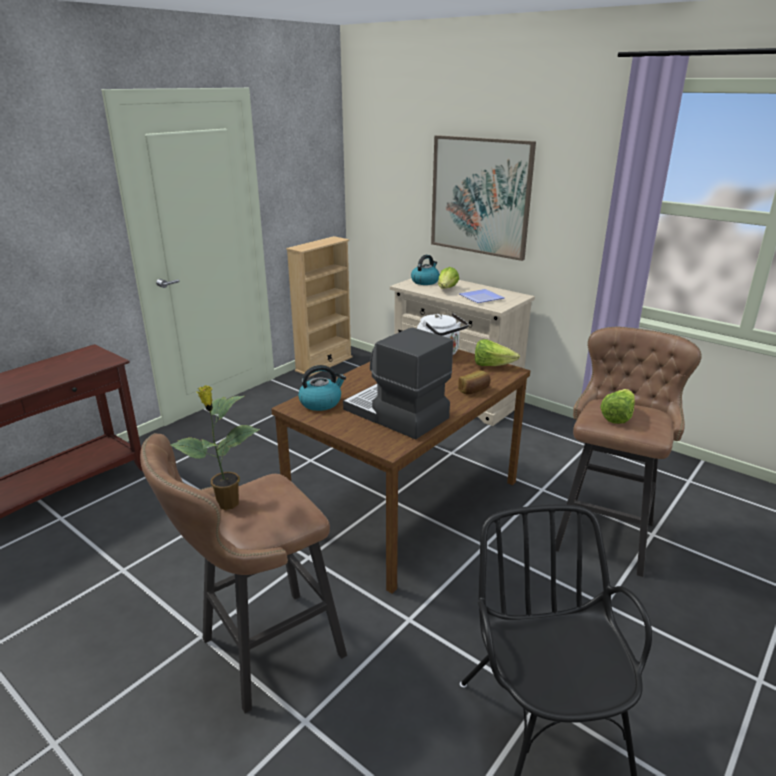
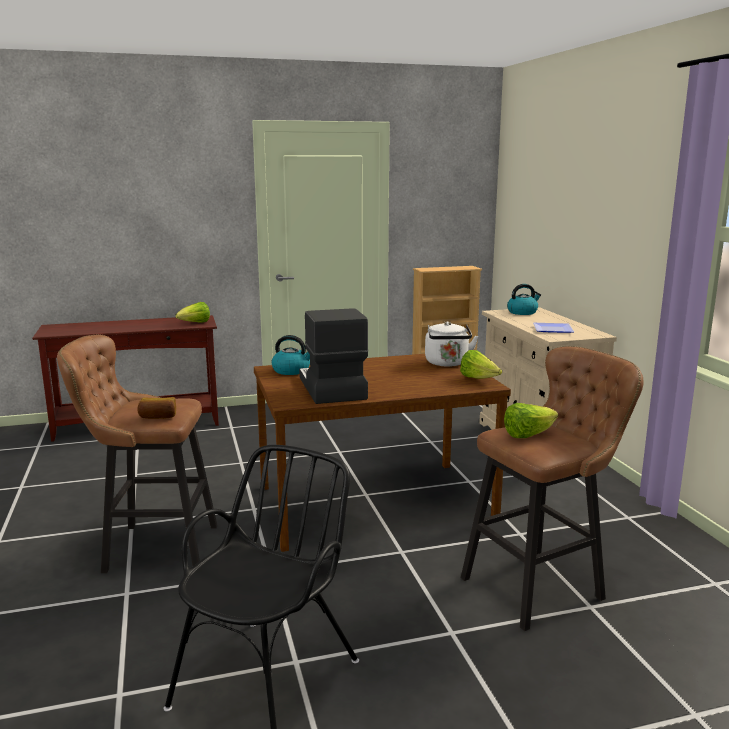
camera: 35 degrees right, 10 degrees down
potted plant [170,385,260,510] -> none
picture [431,135,536,261] -> none
lettuce [438,267,459,289] -> lettuce moved to [175,302,210,323]
bread [458,370,491,395] -> bread moved to [137,397,176,419]

